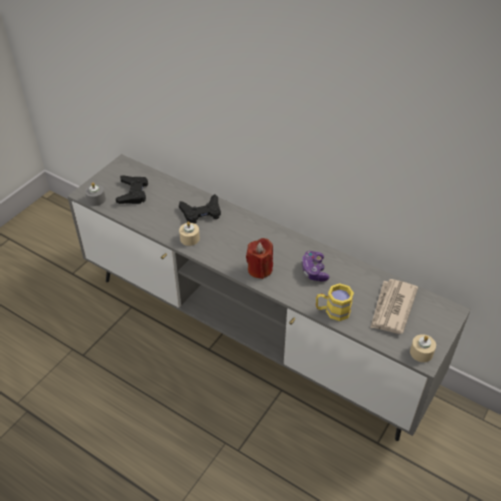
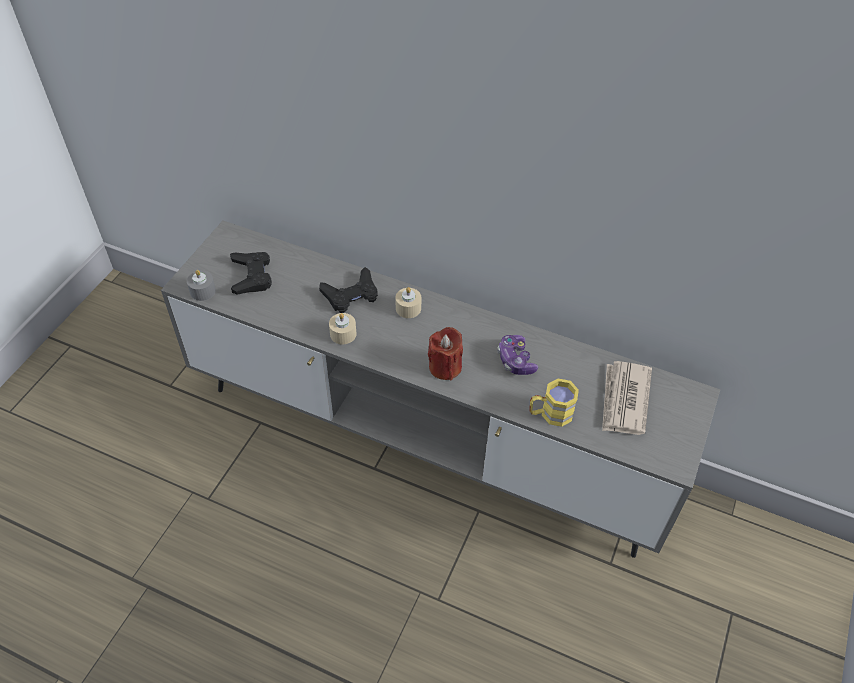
camera: 10 degrees left, 5 degrees up
beige candle [410,334,436,362] -> beige candle moved to [395,287,421,318]

